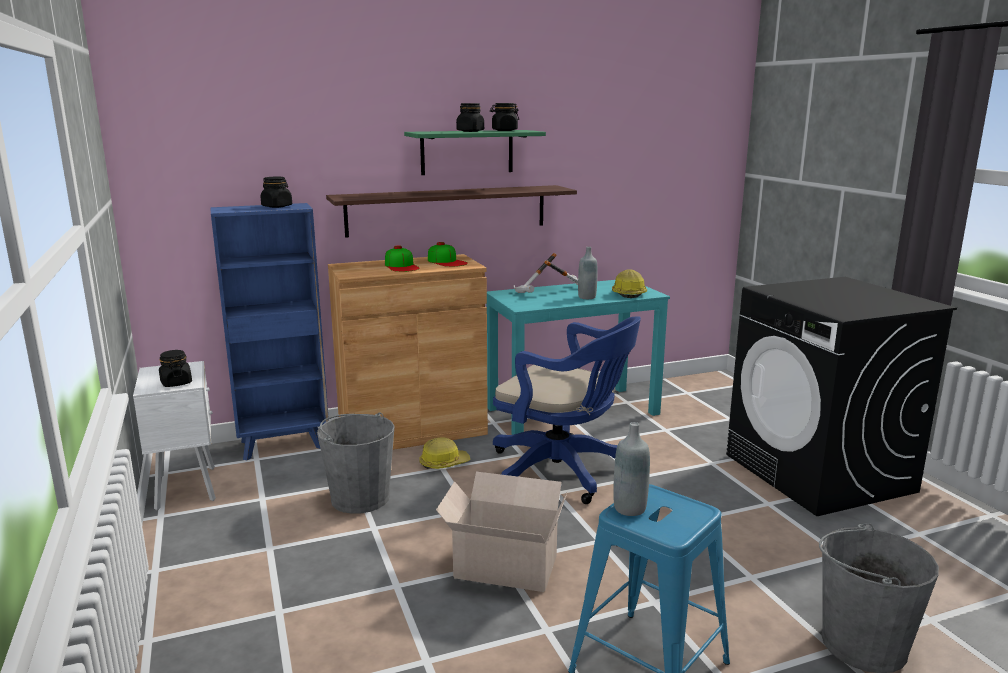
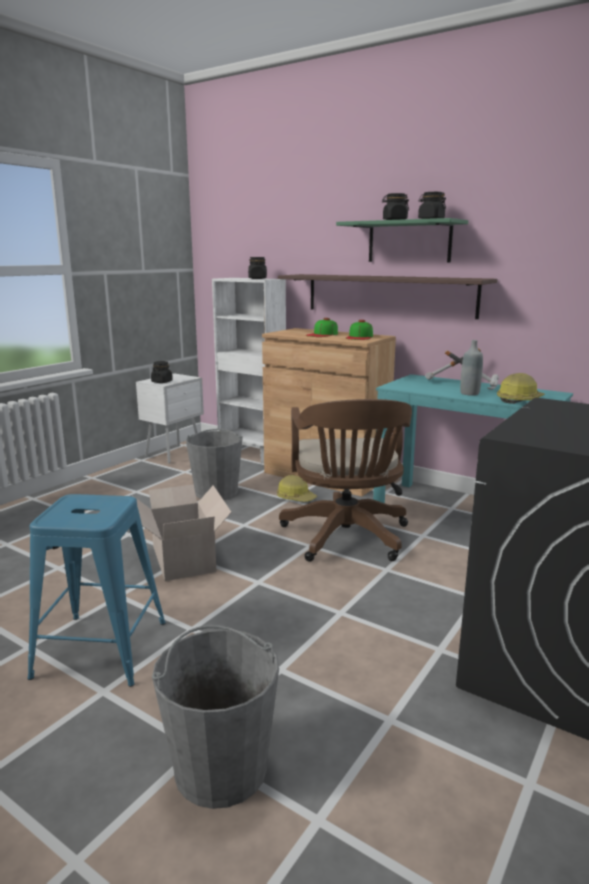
camera: 55 degrees right, 0 degrees up
blue bookcase [210,203,329,461] -> white bookcase [212,278,286,463]
blue office chair [493,316,641,504] -> brown office chair [279,399,412,562]
grey bottle [613,422,650,516] -> none

